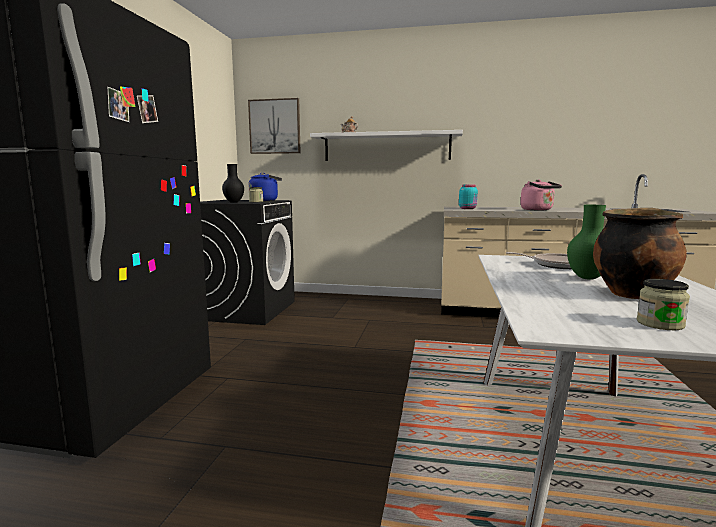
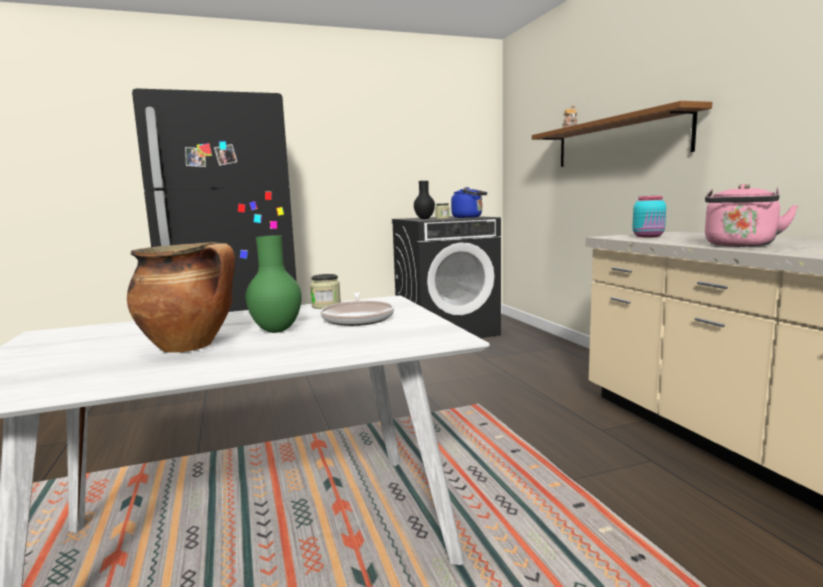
camera: 60 degrees right, 0 degrees up
picture [248,98,301,154] -> none
white shelf [310,130,463,161] -> brown shelf [532,101,712,167]
jar [637,279,690,330] -> jar moved to [310,274,341,309]

